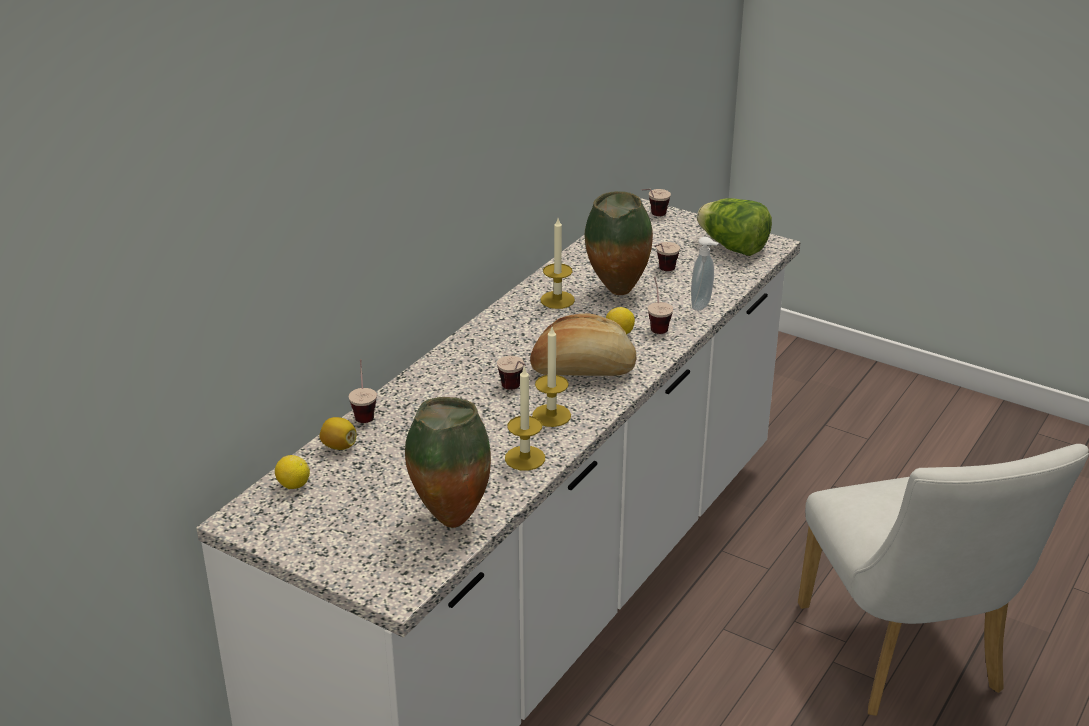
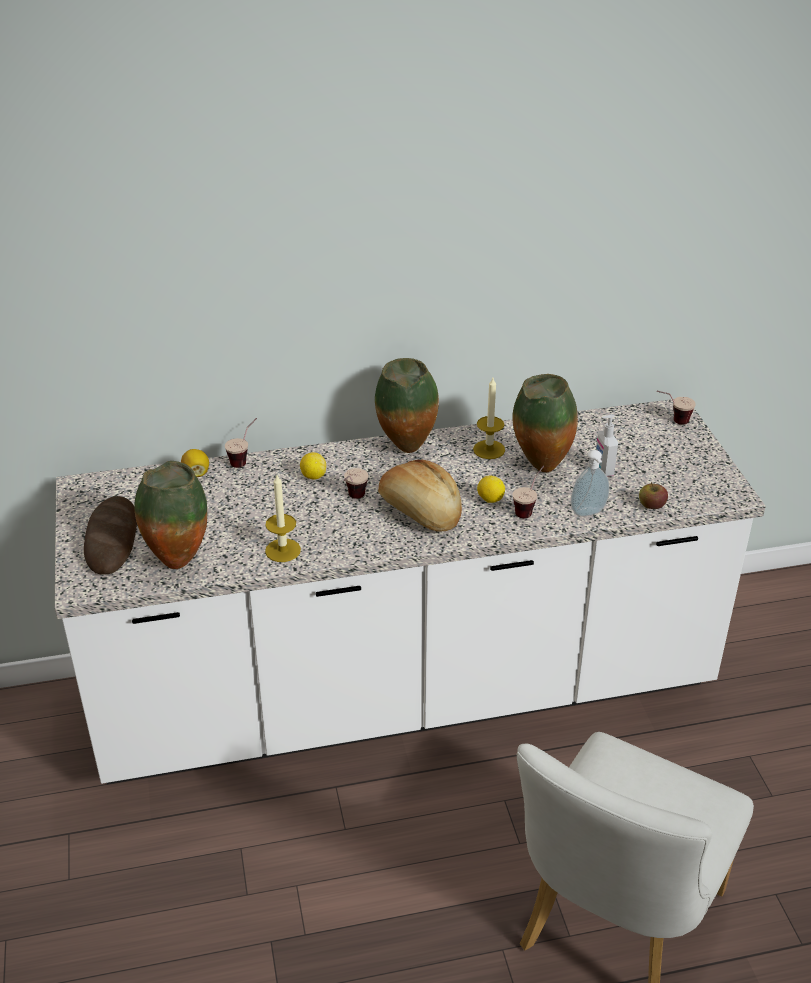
camera: 45 degrees right, 5 degrees up
lemon [275,455,310,489] -> lemon moved to [300,452,326,480]
candle [532,327,571,427] -> none
cup [654,242,680,271] -> soap dispenser [596,414,618,477]
lettuce [697,198,772,256] -> none
none -> bread [84,496,137,575]
none -> vase [375,358,439,453]
none -> apple [639,482,668,509]

